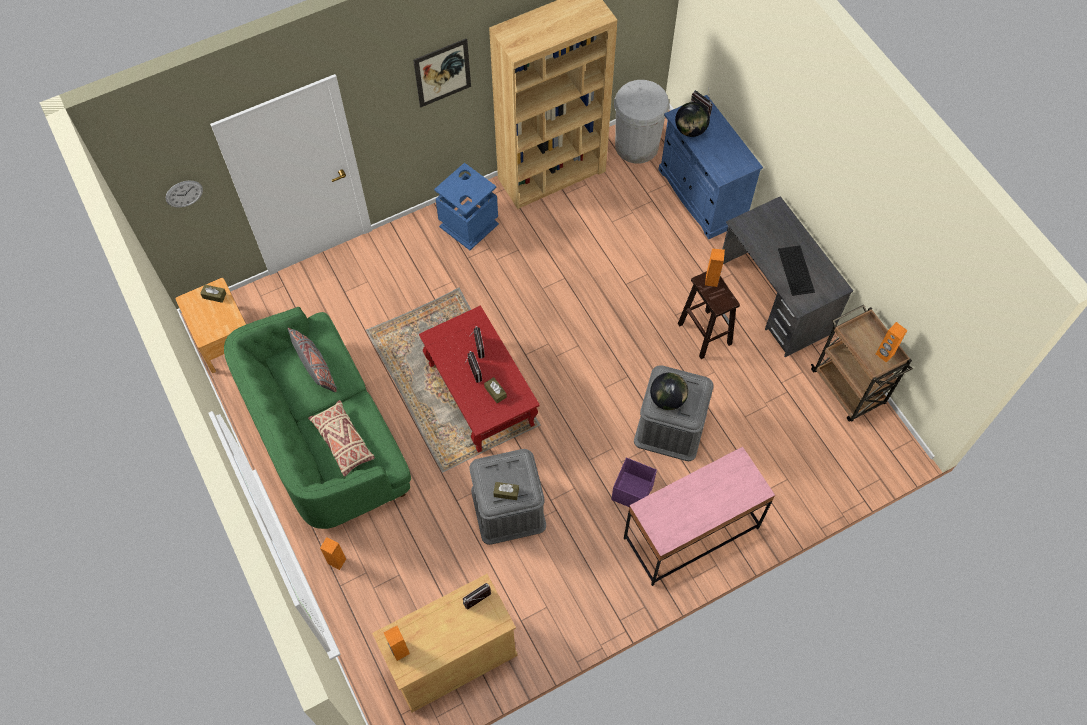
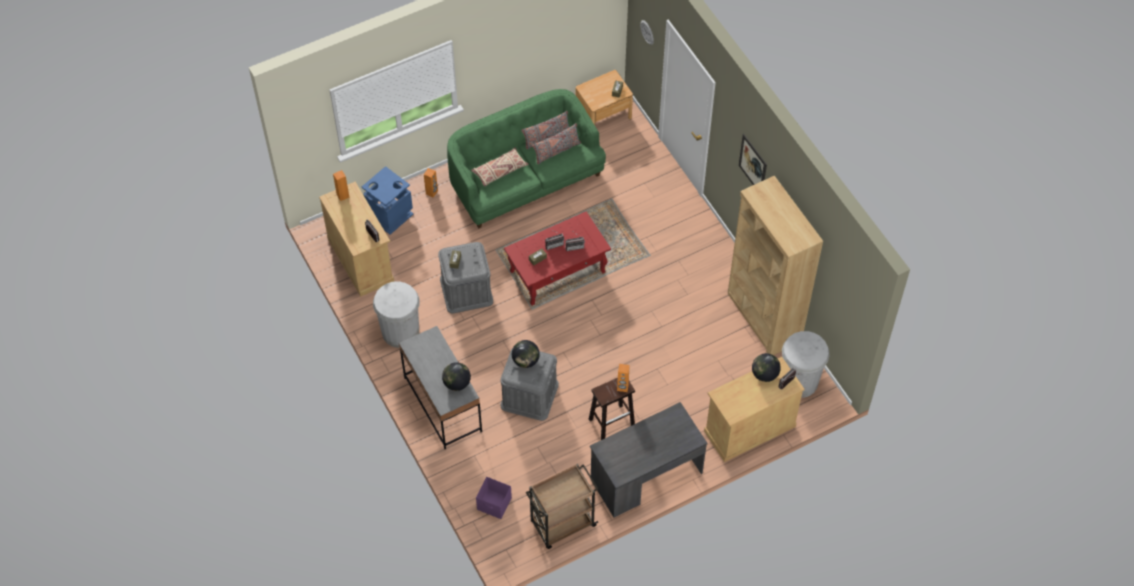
camera: 90 degrees right, 5 degrees down
blue trash can [434,163,499,250] -> blue trash can moved to [362,166,413,235]
purple storage box [611,457,657,507] -> purple storage box moved to [476,477,512,519]
pink desk [624,447,775,586] -> grey desk [399,326,482,449]
blue cabinet [658,95,763,239] -> beige cabinet [704,357,805,462]
keyboard [778,246,815,296] -> none
orange speaker [876,322,907,363] -> none
none -> white trash can [373,281,420,348]
none -> globe [442,362,471,391]
none -> grey pillow [521,111,569,149]

